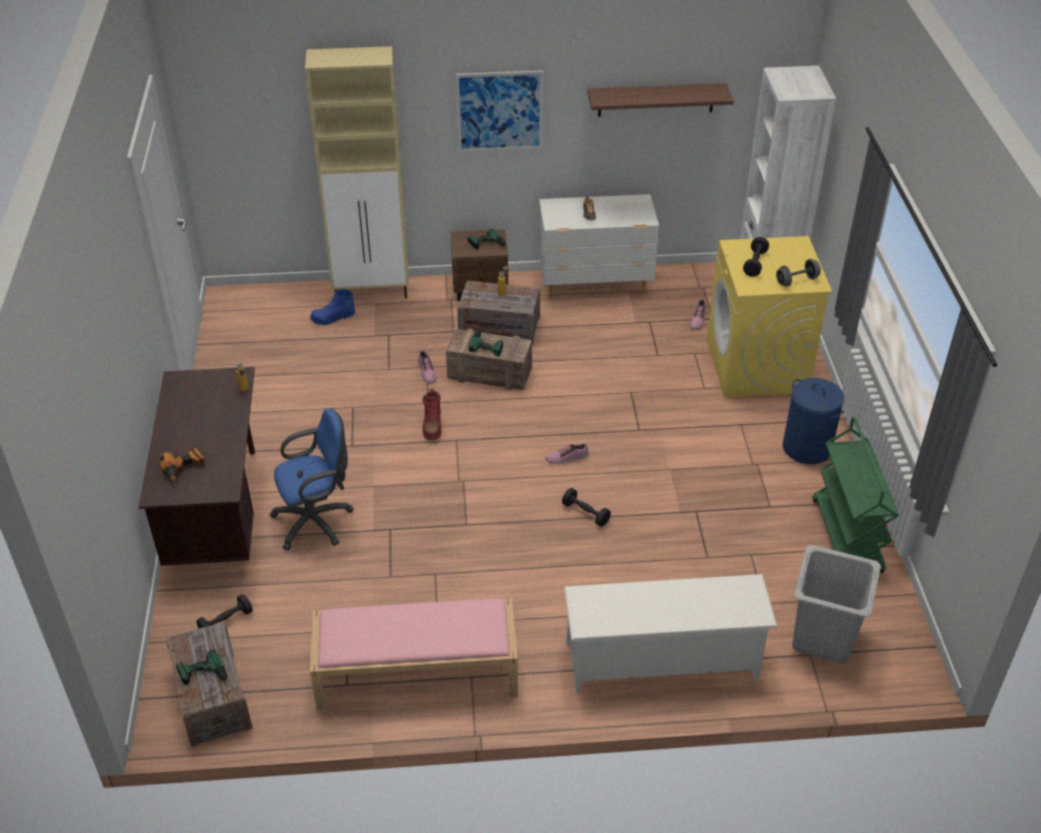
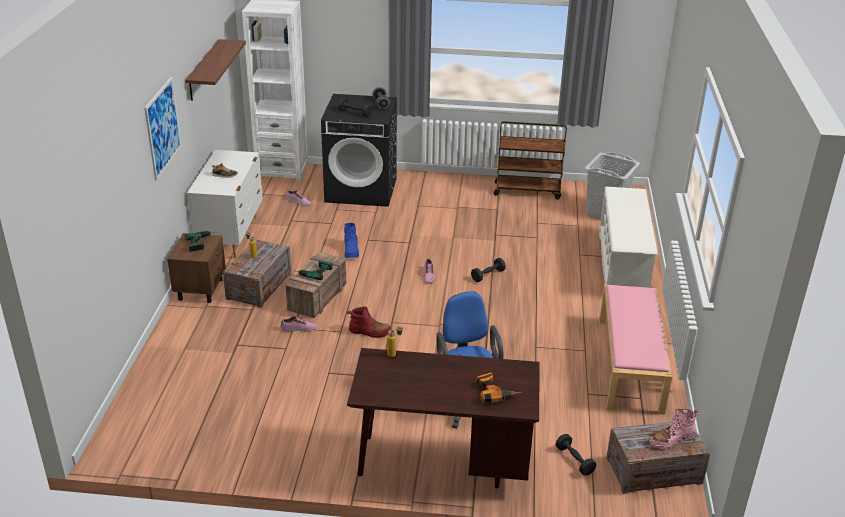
camera: 80 degrees left, 10 degrees down
power drill [176,649,228,686] -> pink boot [650,408,700,449]
beige cabinet [305,46,409,298] -> none
blue boot [310,289,355,326] -> blue boot moved to [344,223,359,258]
yellow washing machine [707,236,832,398] -> black washing machine [321,94,397,207]
blue laundry basket [783,378,844,464] -> none
green cart [813,417,899,575] -> brown cart [494,121,567,199]

